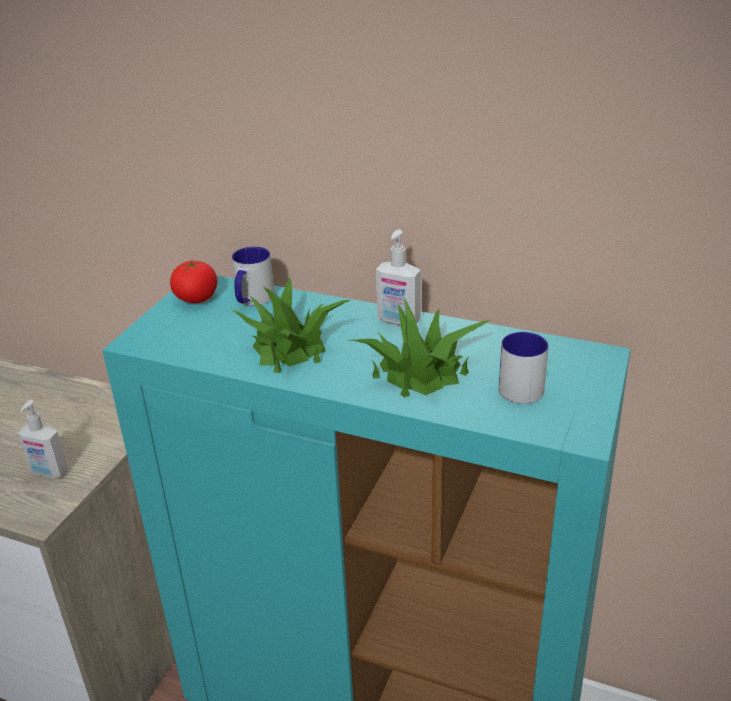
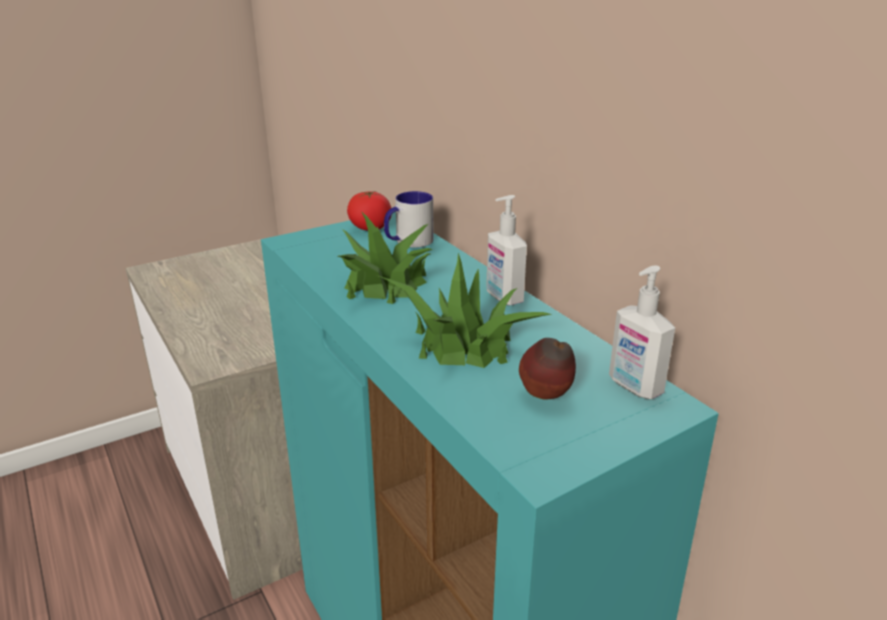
camera: 35 degrees right, 5 degrees down
soap dispenser [18,400,68,478] -> soap dispenser moved to [609,266,675,399]
mug [499,332,549,404] -> apple [519,338,576,400]

